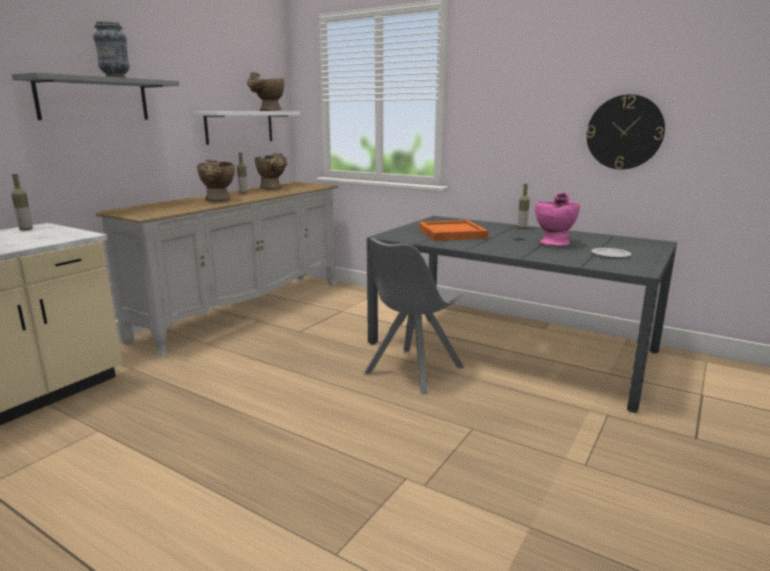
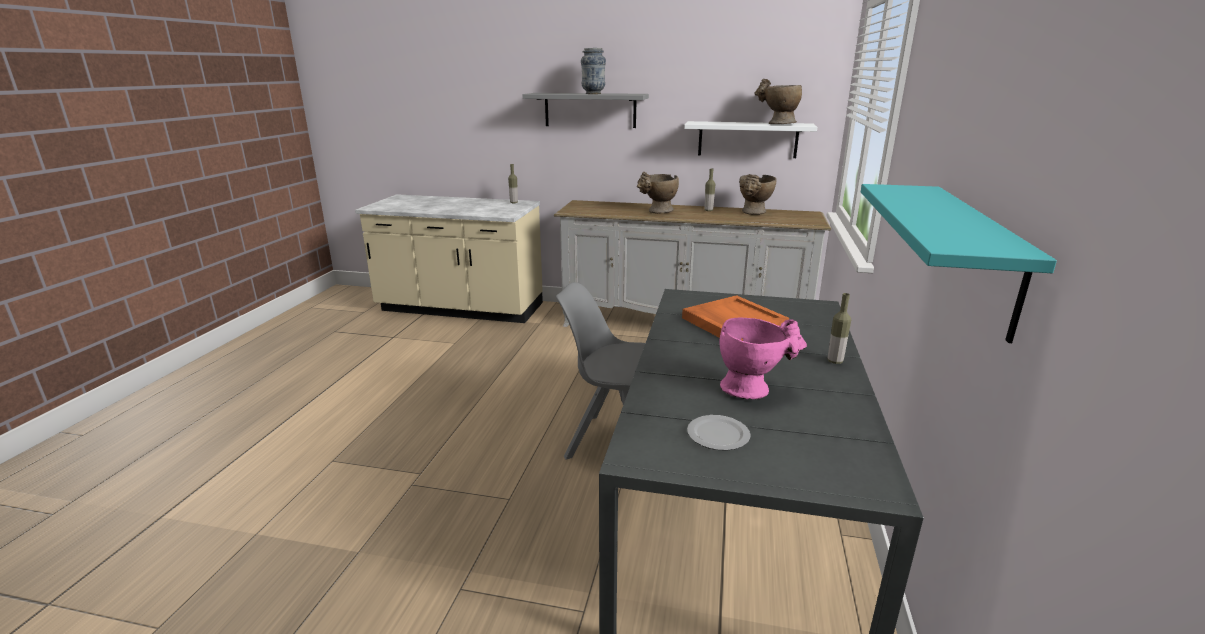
camera: 70 degrees right, 5 degrees up
wall clock [587,94,665,170] -> turquoise shelf [861,184,1057,343]

